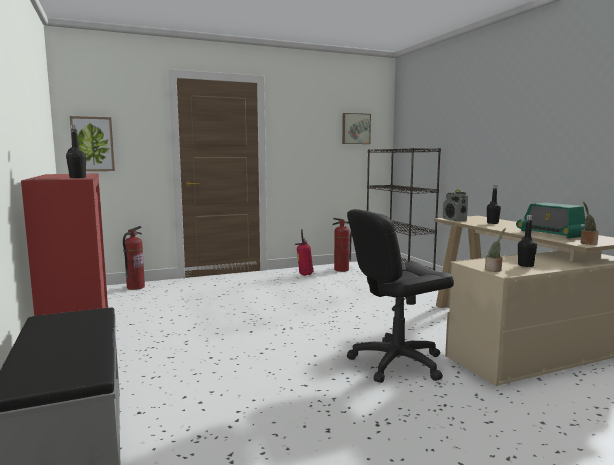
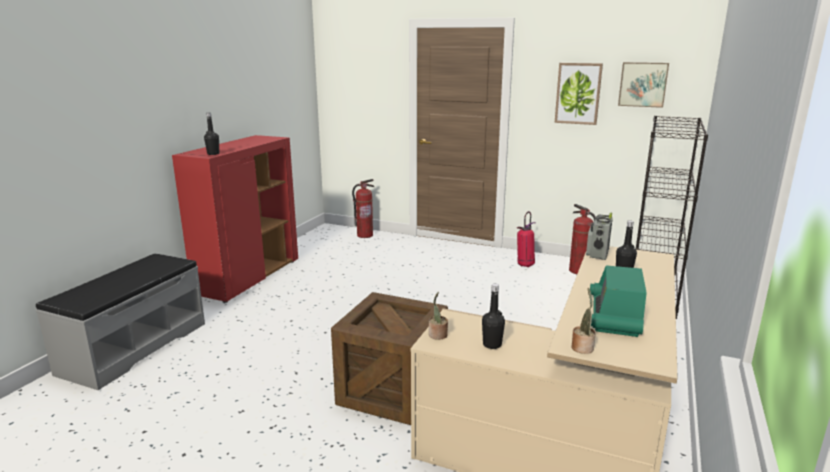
camera: 45 degrees right, 10 degrees up
picture [70,116,115,171] -> picture moved to [555,63,603,125]
black office chair [347,209,454,383] -> crate [331,292,448,425]

